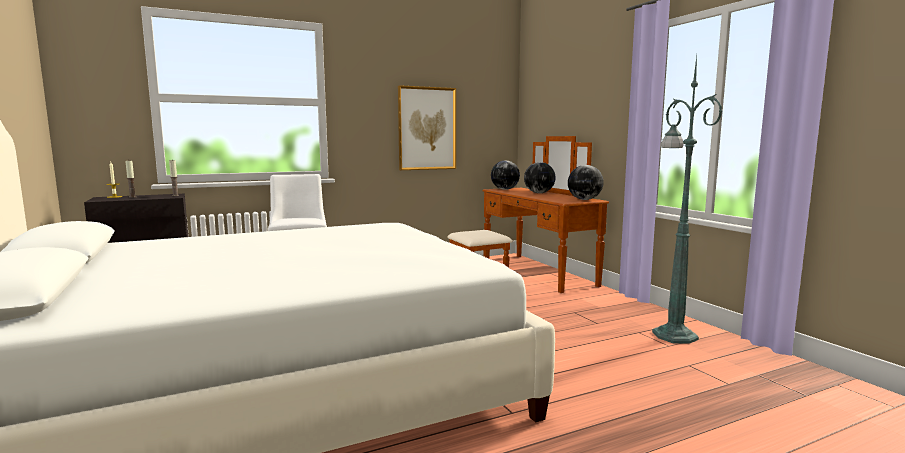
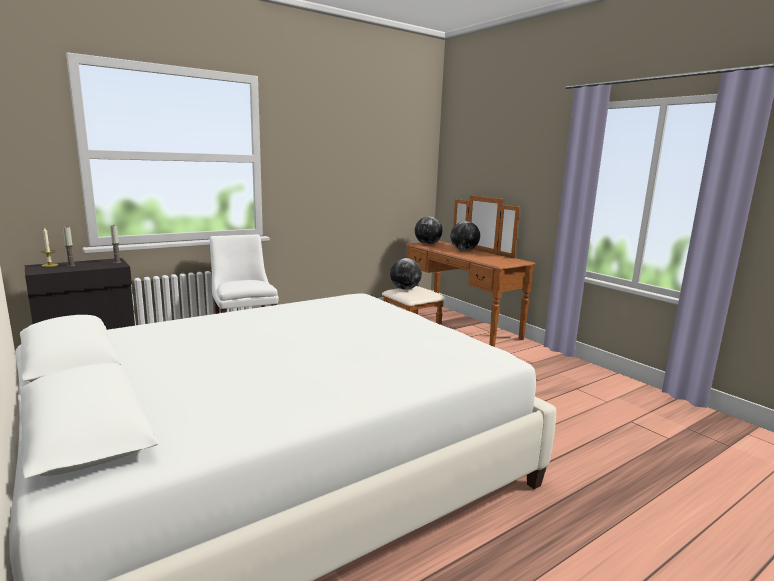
camera: 10 degrees left, 5 degrees up
picture [398,85,456,170] -> none
globe [568,165,604,200] -> globe moved to [390,258,422,290]
green floor lamp [652,56,722,344] -> none

